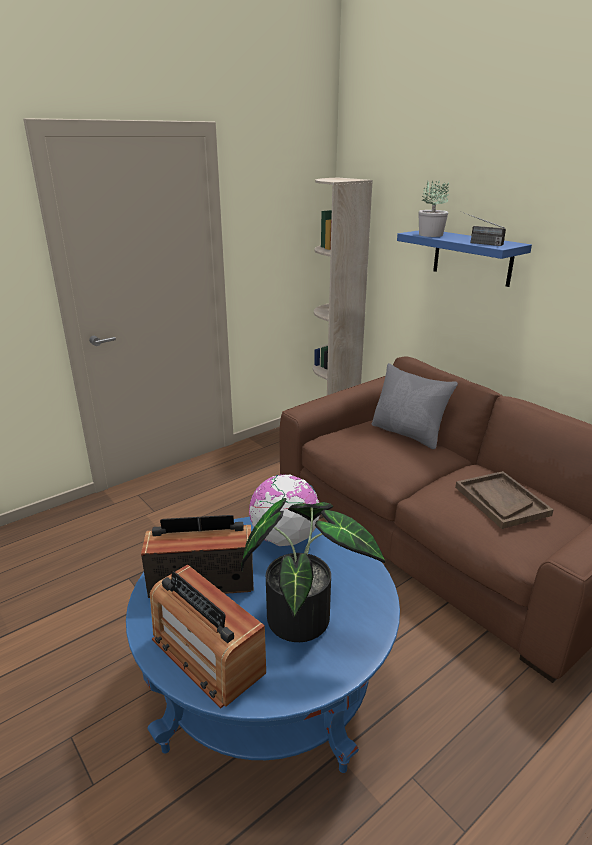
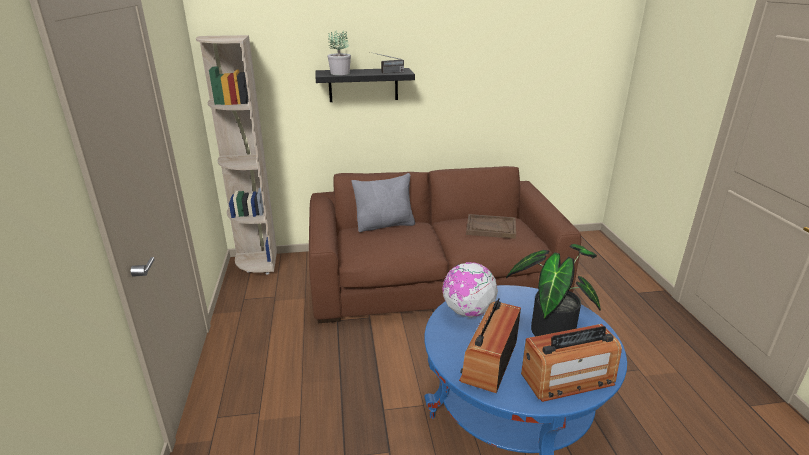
camera: 60 degrees left, 0 degrees up
blue shelf [397,230,532,287] -> black shelf [315,68,415,102]

